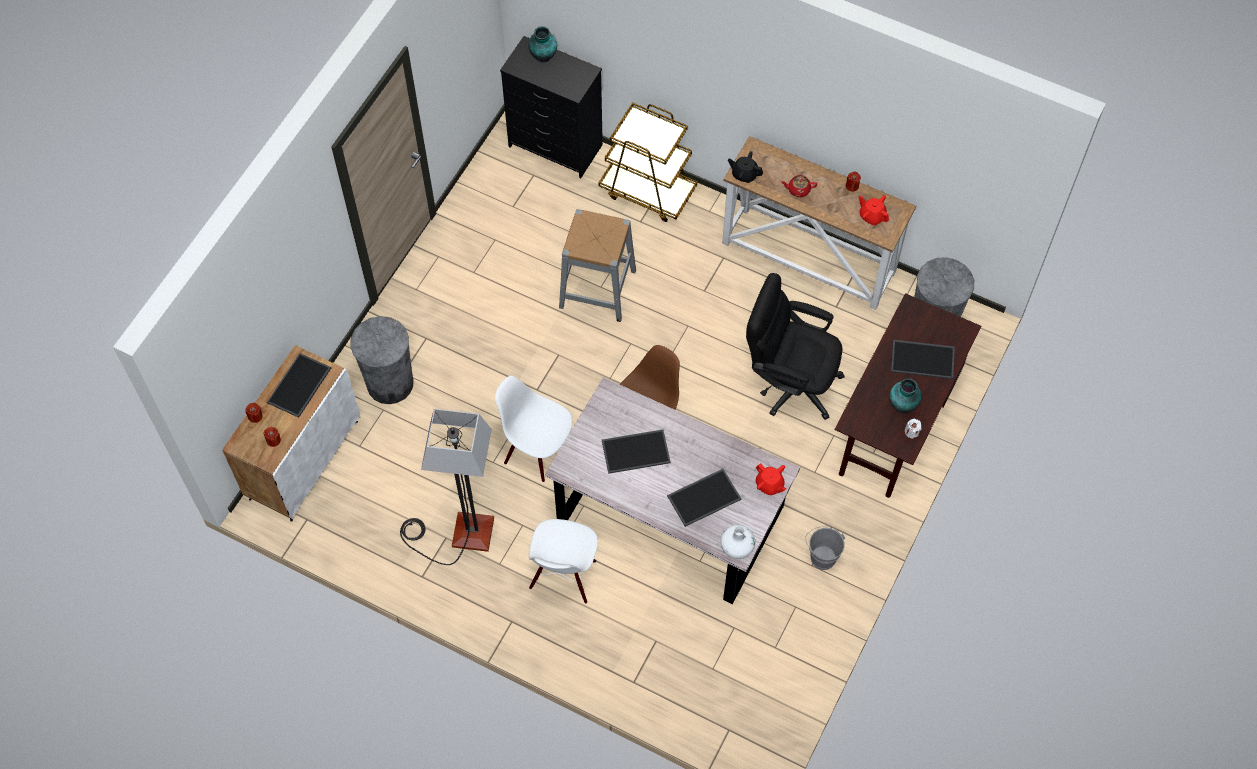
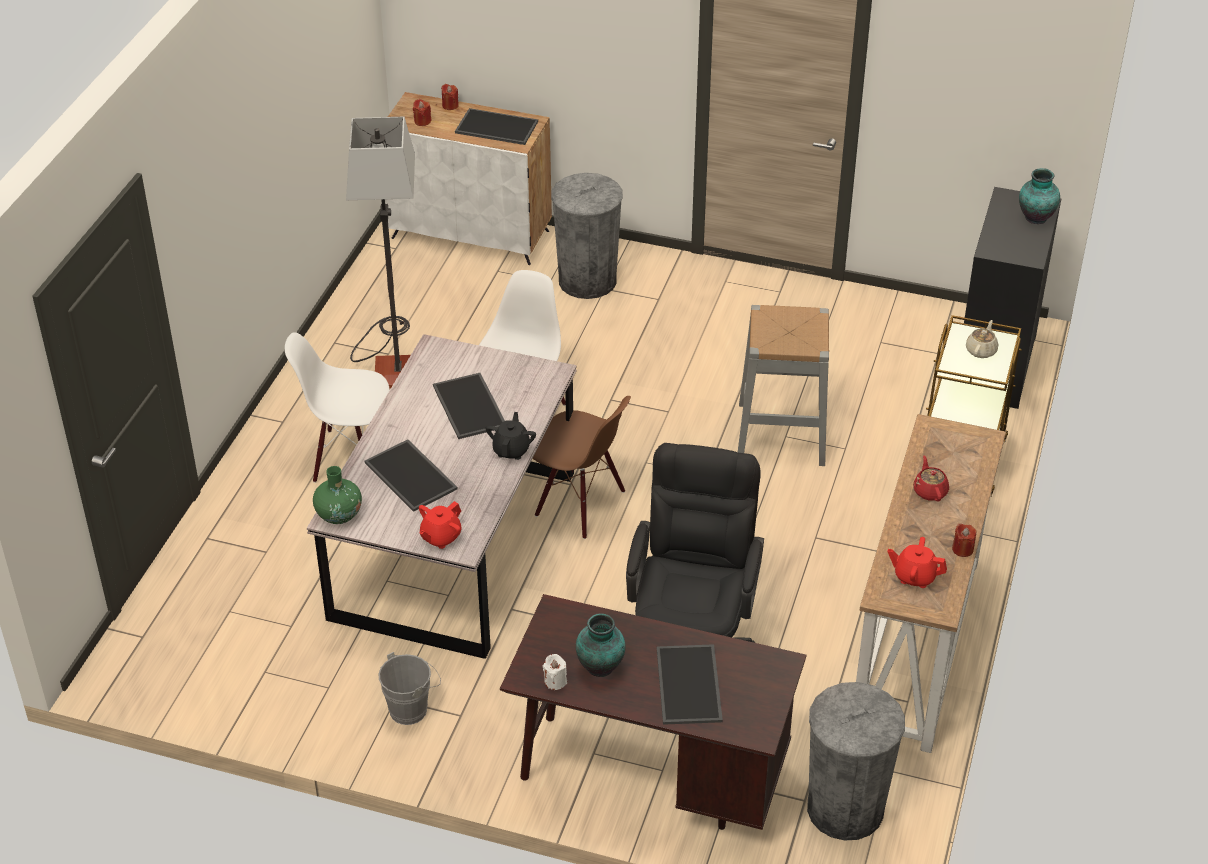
camera: 80 degrees right, 20 degrees down
white vase [720,525,755,559] -> green vase [313,466,362,524]
black teapot [728,151,763,183] -> black teapot moved to [486,412,536,460]
red teapot [859,195,889,226] -> red teapot turned 105 degrees counterclockwise [887,537,947,588]
none -> beige teapot [966,320,998,358]

